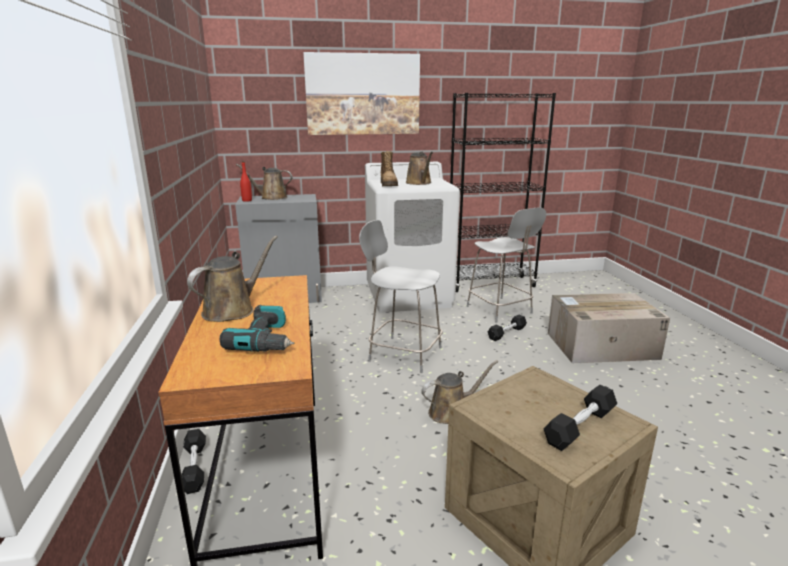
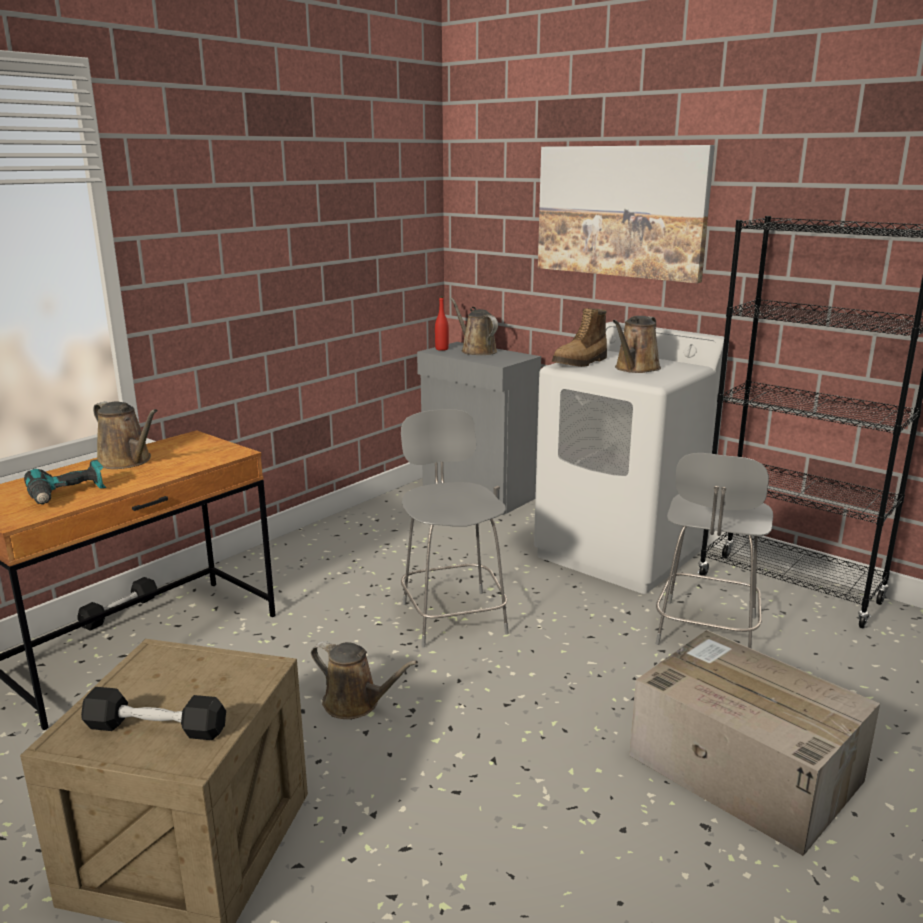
camera: 50 degrees right, 0 degrees up
brown watering can [187,236,278,322] -> brown watering can turned 45 degrees clockwise [93,401,158,469]
black dumbbell [488,315,527,341] -> none

